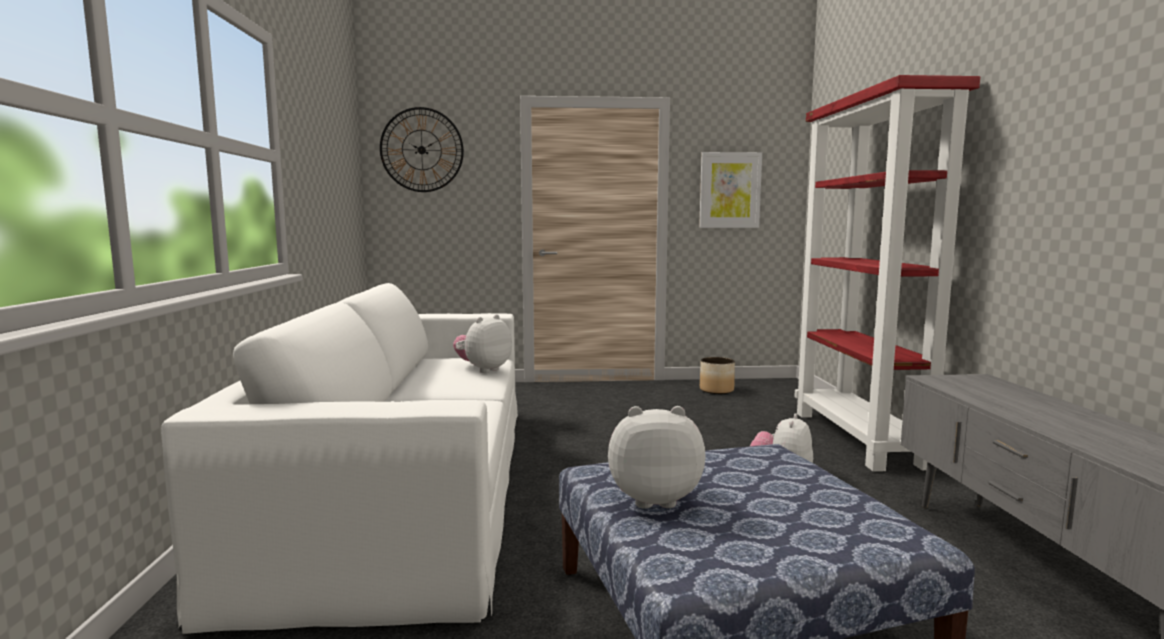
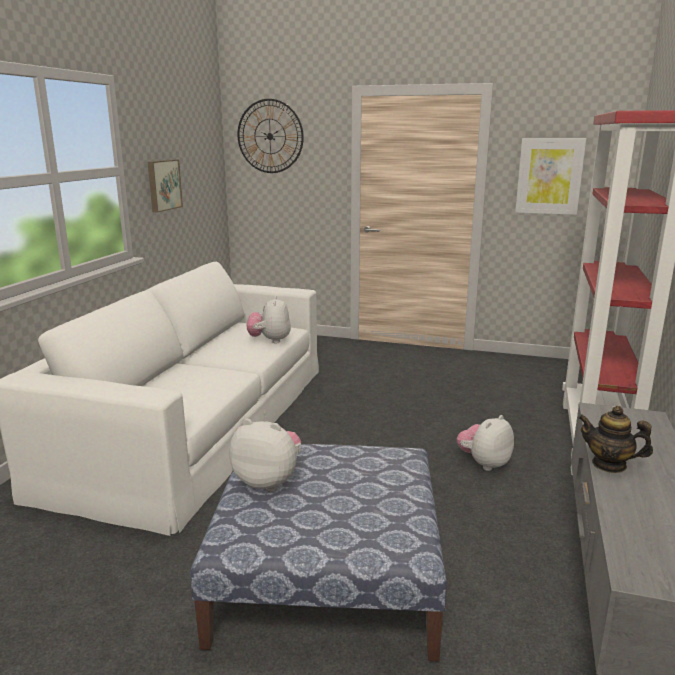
camera: 20 degrees right, 10 degrees up
plush toy [453,314,512,373] -> plush toy turned 60 degrees counterclockwise [247,296,291,343]
planter [700,357,735,394] -> none
none -> picture [148,159,183,212]
none -> teapot [578,406,653,473]

